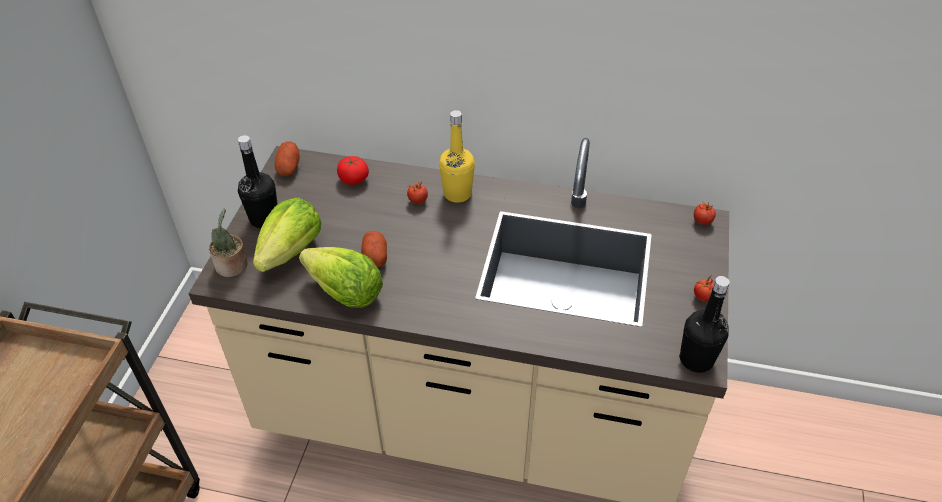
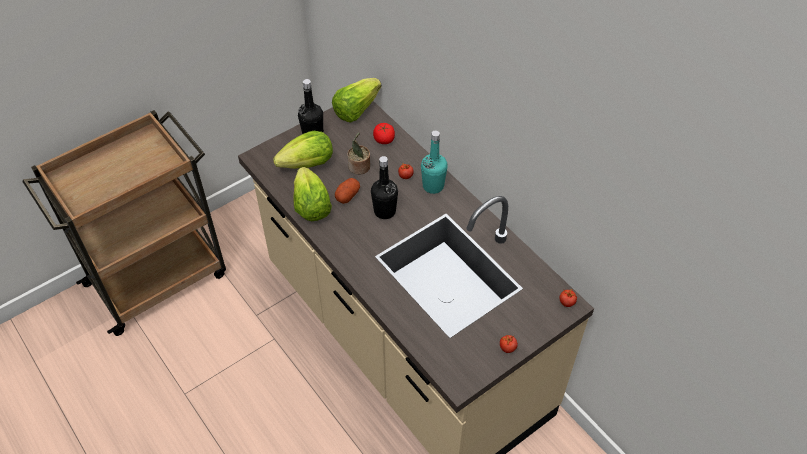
camera: 40 degrees right, 5 degrees up
potted plant [209,209,248,277] -> potted plant moved to [348,132,370,175]
potato [275,141,300,176] -> lettuce [332,78,382,123]
yellow bottle [439,110,475,203] -> turquoise bottle [421,130,448,194]
black bottle [679,276,730,373] -> black bottle moved to [371,156,398,219]

